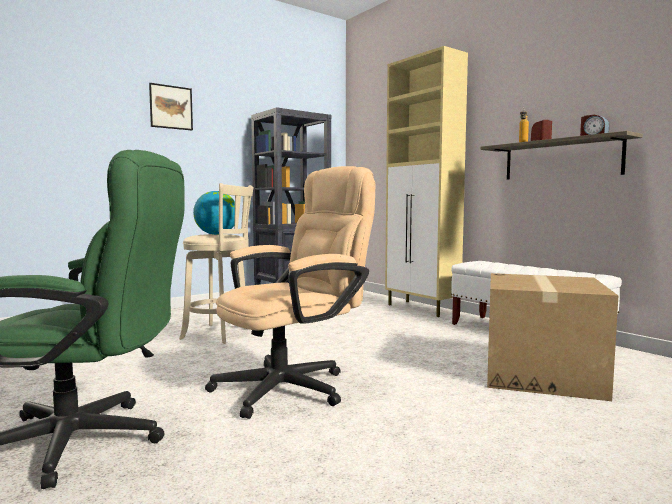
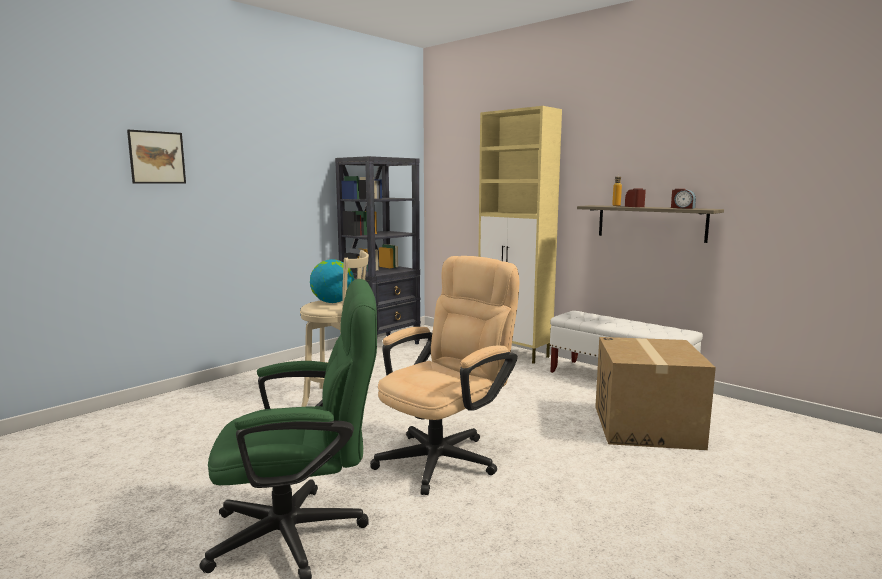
camera: 10 degrees left, 5 degrees up
picture [149,83,193,130] -> picture moved to [127,130,186,184]

